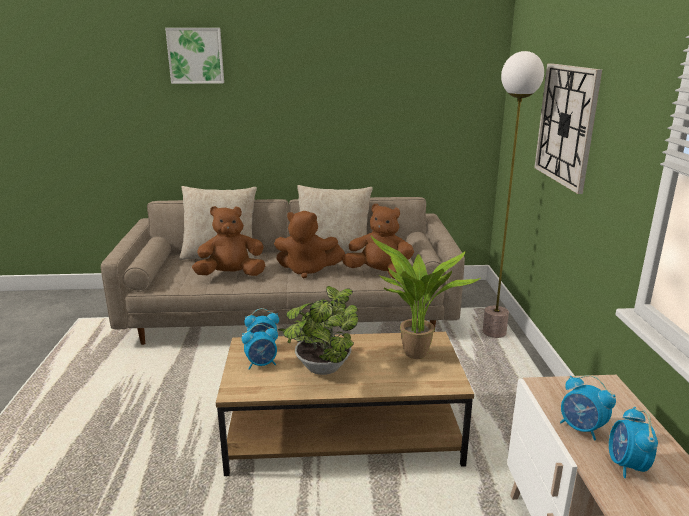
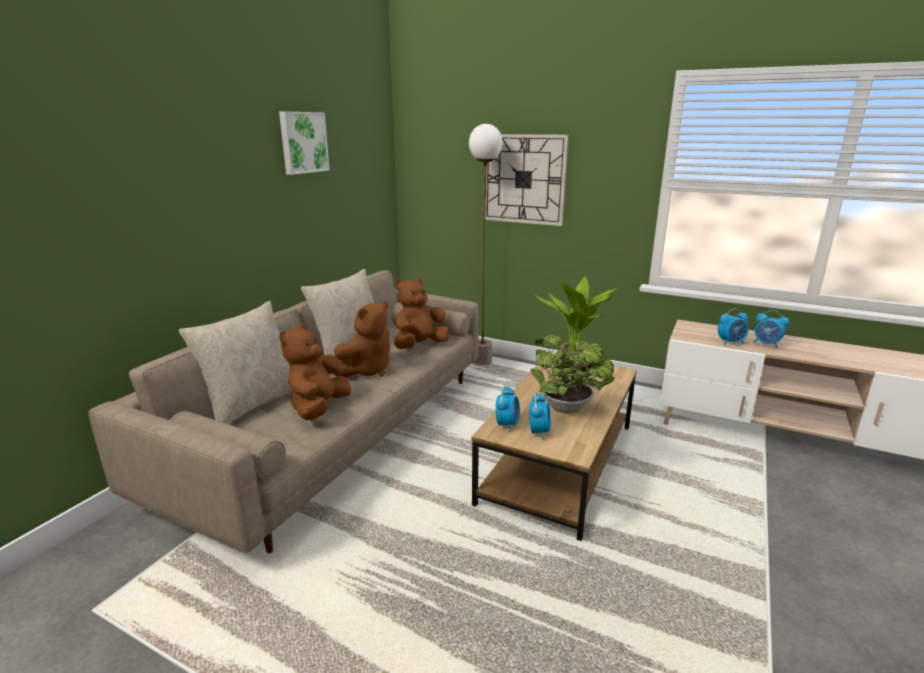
camera: 60 degrees left, 0 degrees up
picture [165,28,224,84] -> picture moved to [279,112,330,175]

